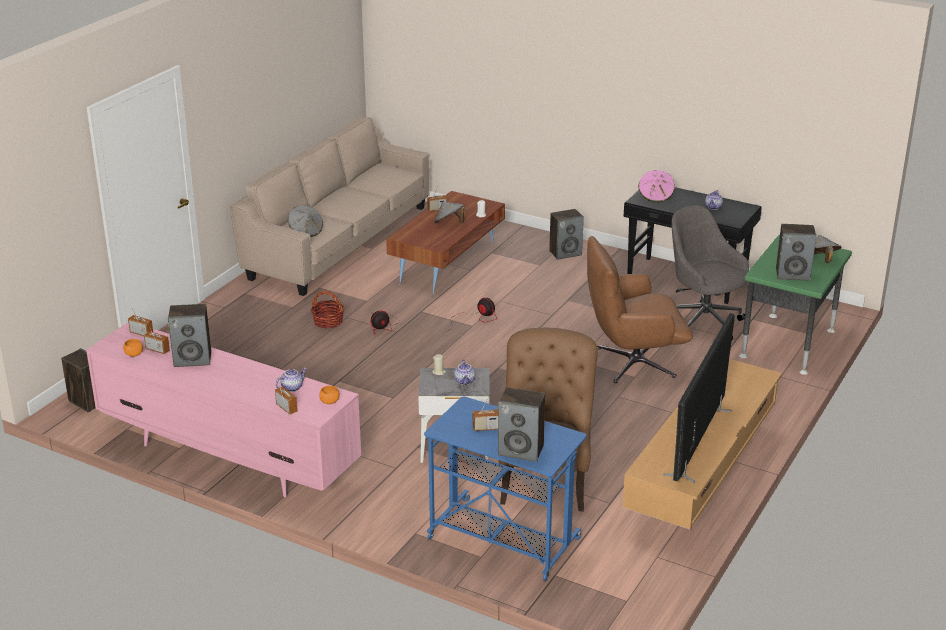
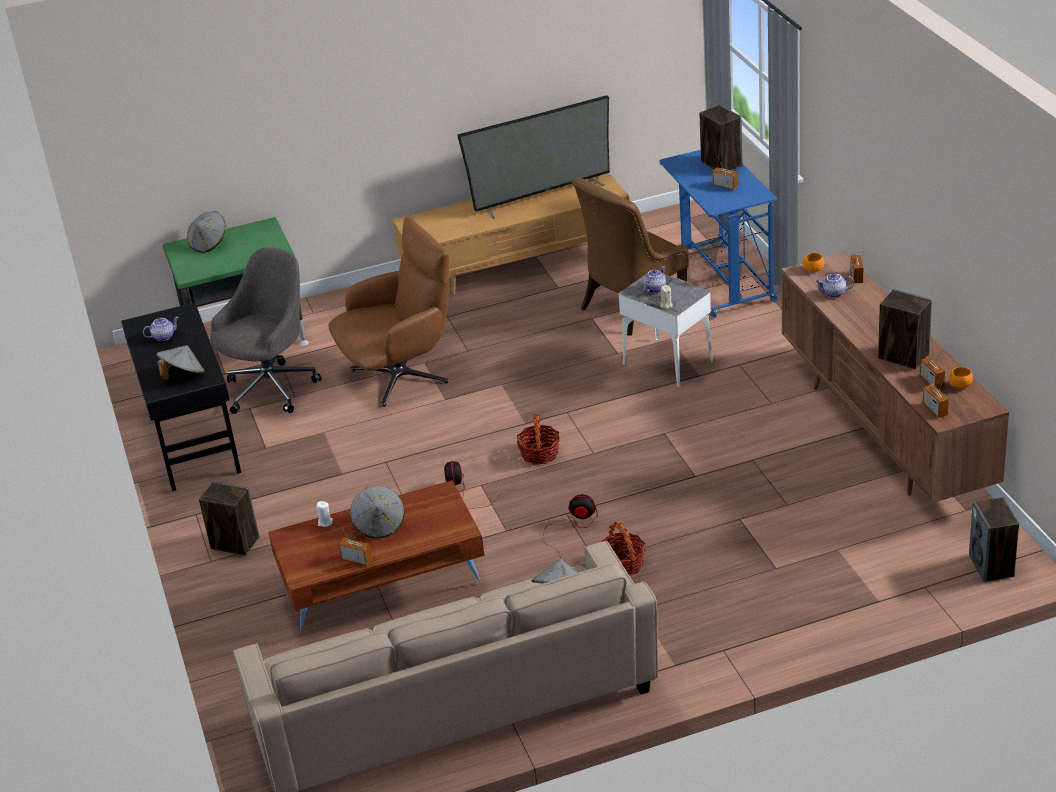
camera: 135 degrees left, 5 degrees up
pink cabinet [86,323,361,497] -> brown cabinet [781,252,1009,503]
brown armchair [587,236,693,383] -> brown armchair turned 60 degrees counterclockwise [328,217,449,407]
pink hat [638,170,675,202] -> grey hat [156,345,204,380]
grey office chair [672,205,749,340] -> grey office chair turned 150 degrees counterclockwise [210,247,322,414]
speaker [776,224,816,281] -> none
none -> basket [517,413,560,465]

